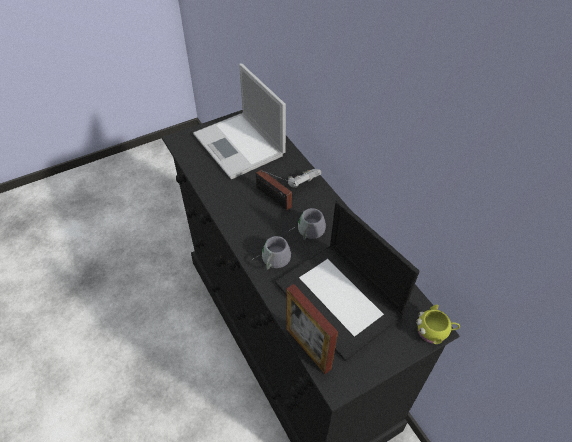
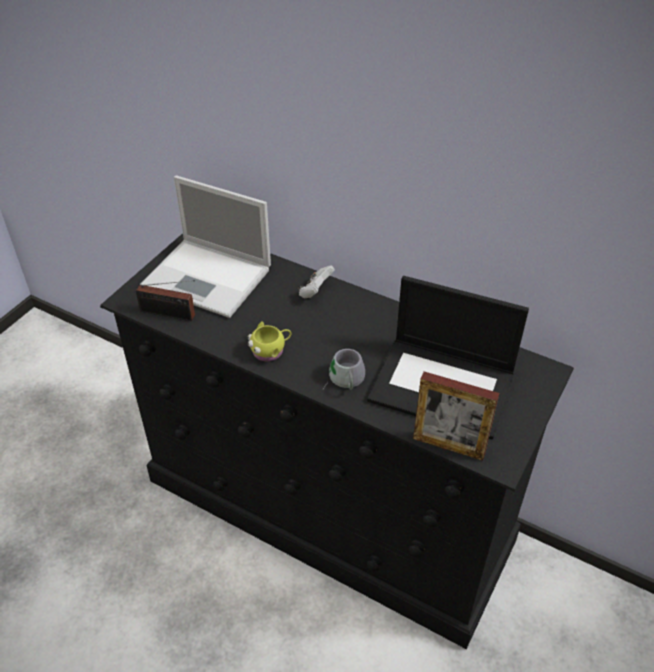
camera: 30 degrees left, 5 degrees down
radio [256,170,295,211] -> radio moved to [136,280,195,321]
grey mug [288,208,326,240] -> none
yellow mug [416,305,460,344] -> yellow mug moved to [248,321,292,361]

